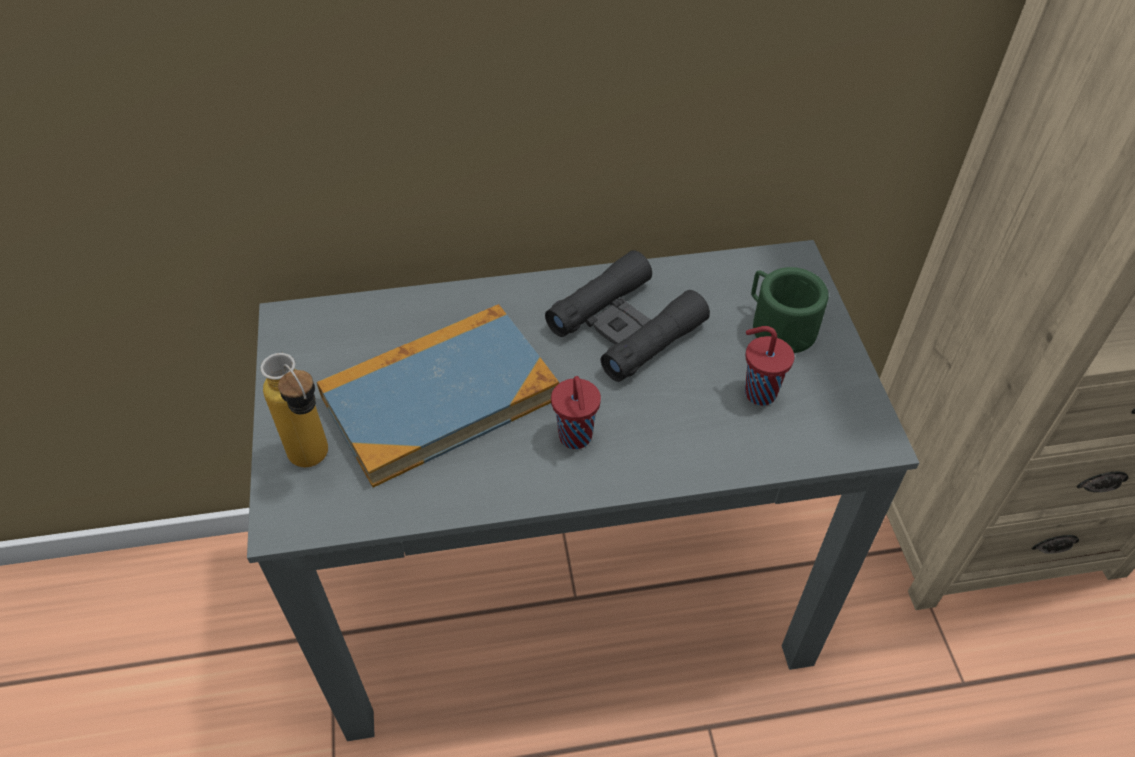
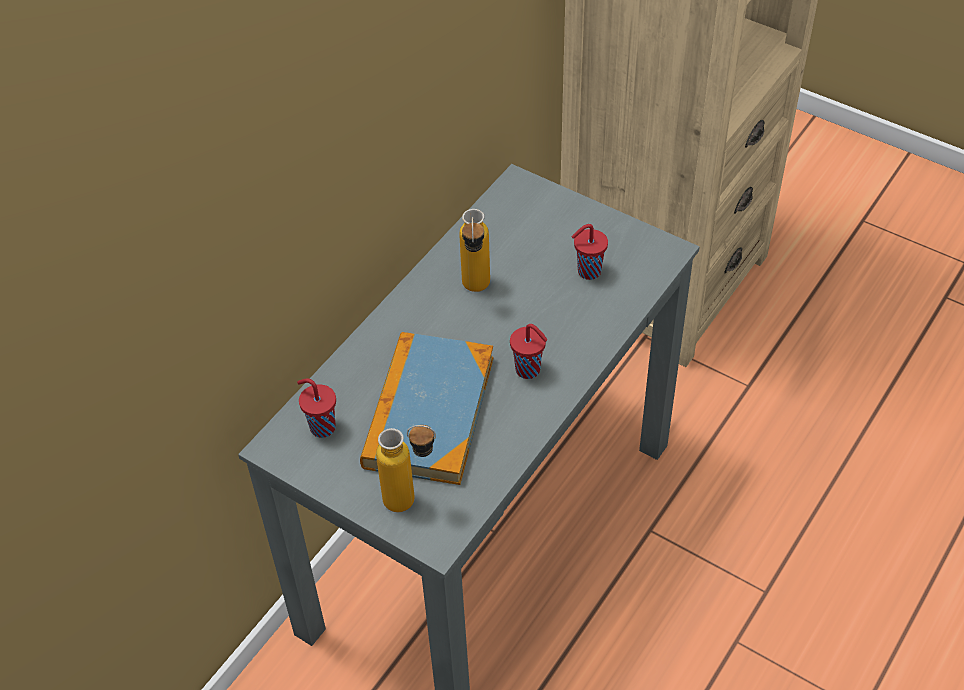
camera: 45 degrees left, 0 degrees up
black binoculars [545,250,710,382] -> bottle [459,209,490,292]
green mug [751,267,829,353] -> none
none -> red cup [297,378,336,438]

